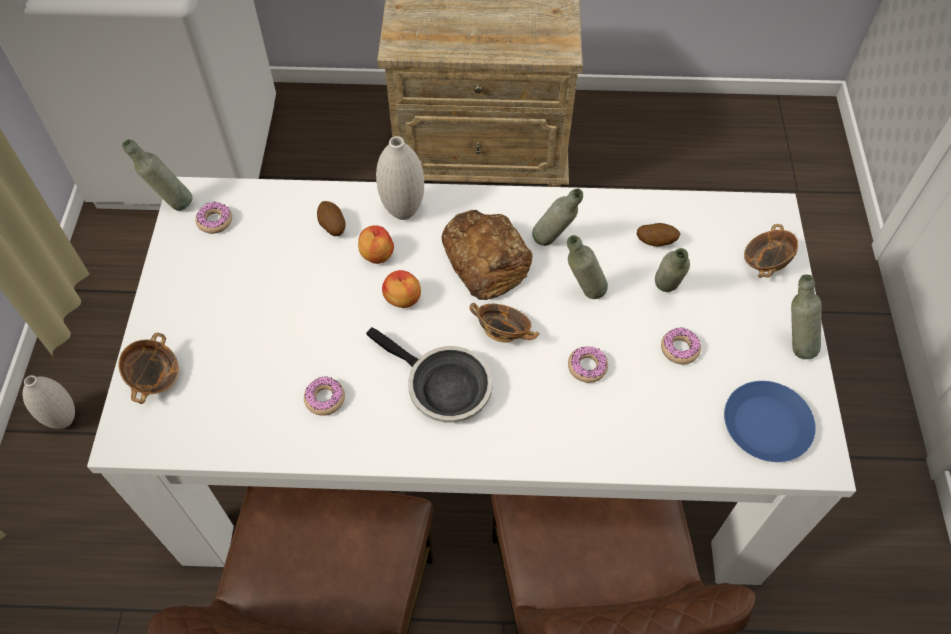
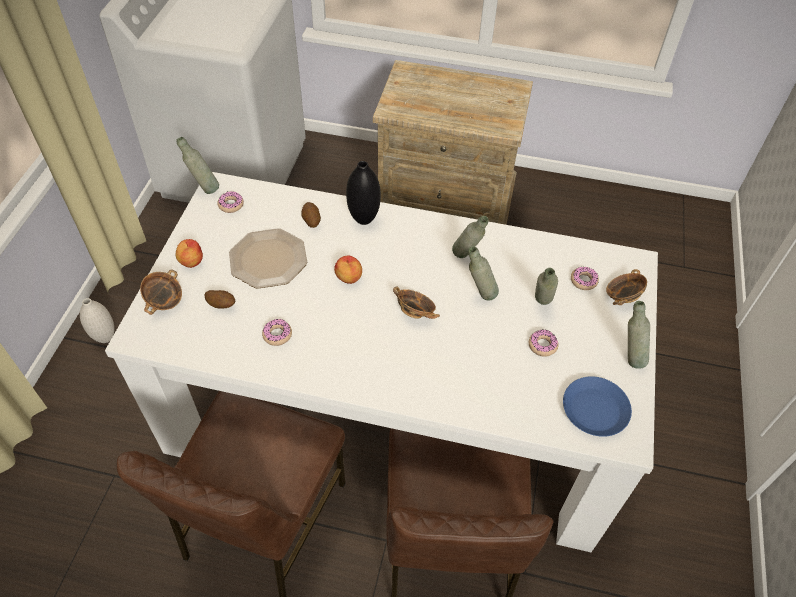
camera: 10 degrees right, 5 degrees down
apple [358,225,394,264] -> apple moved to [176,239,203,268]
frying pan [366,327,493,423] -> none
white vase [376,136,424,220] -> black vase [346,161,381,225]
bread [441,210,533,300] -> none
donut [568,346,608,383] -> donut moved to [571,267,599,290]
potato [636,223,680,246] -> potato moved to [204,290,235,309]
none -> plate [229,228,307,289]

